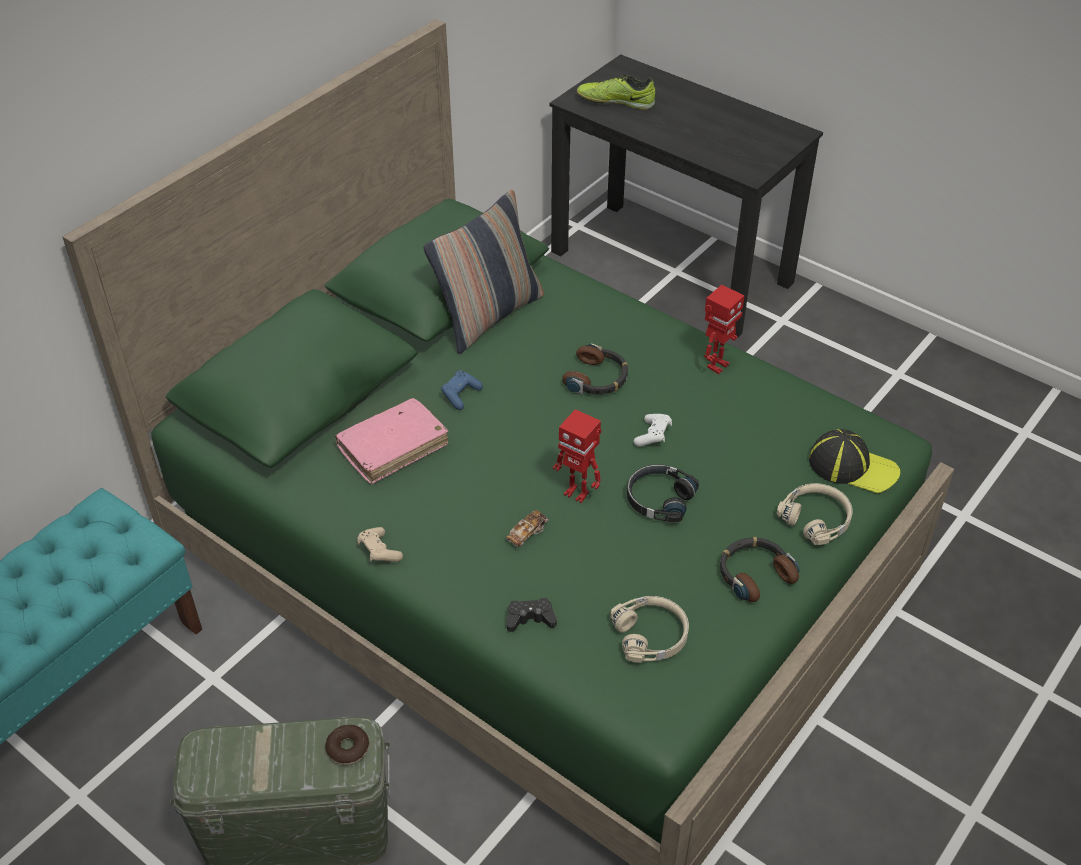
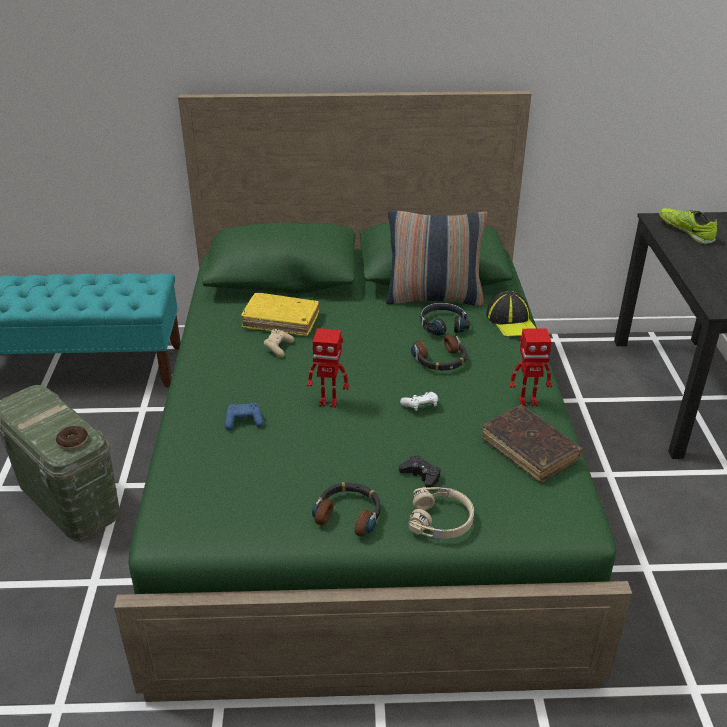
camera: 50 degrees right, 10 degrees down
pink book [335,398,448,484] -> yellow book [241,293,320,336]
beige game controller [357,527,403,562] -> beige game controller moved to [264,329,294,358]
blue game controller [441,371,483,410] -> blue game controller moved to [225,402,264,430]
toy car [506,510,549,548] -> none
black game controller [507,598,557,632] -> black game controller moved to [399,455,441,488]
toy robot [553,409,601,503] -> toy robot turned 75 degrees counterclockwise [307,328,349,407]
beige headphones [610,596,689,663] -> none
black headphones [627,464,699,523] -> black headphones moved to [421,303,470,335]
cap [809,429,900,494] -> cap moved to [486,291,537,337]
none -> brown book [481,405,582,483]

